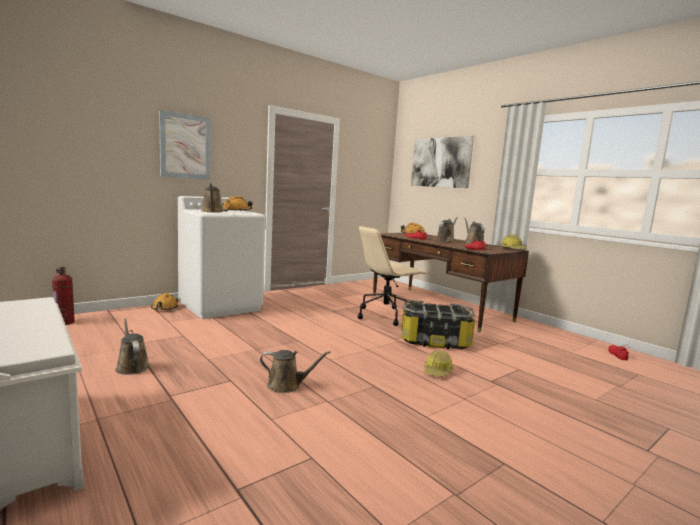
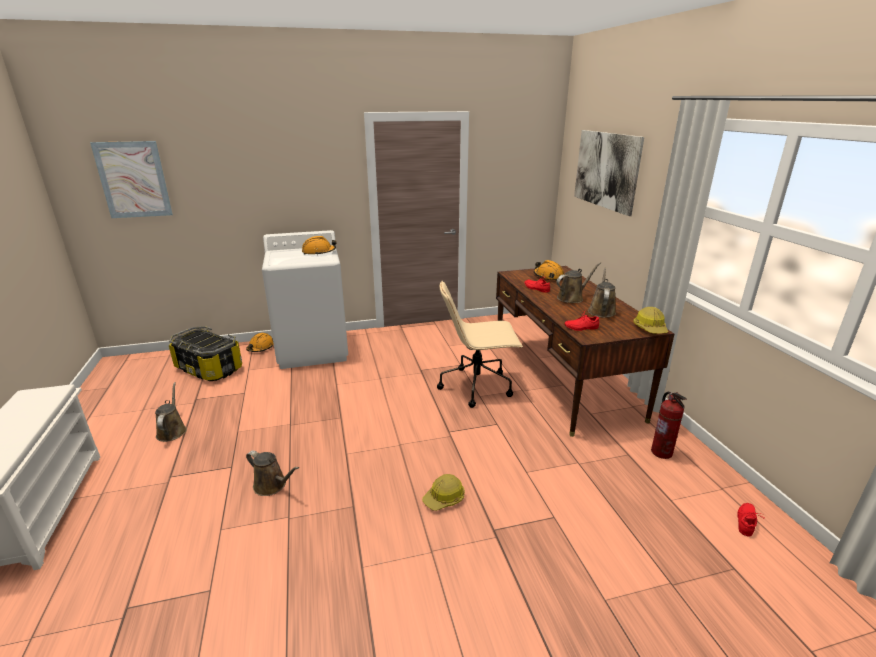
camera: 25 degrees right, 15 degrees up
fire extinguisher [52,267,75,325] -> fire extinguisher moved to [651,392,687,459]
picture [159,110,210,179] -> picture moved to [90,141,173,218]
brown watering can [201,183,224,213] -> none
storage box [401,300,475,349] -> storage box moved to [169,326,242,381]

